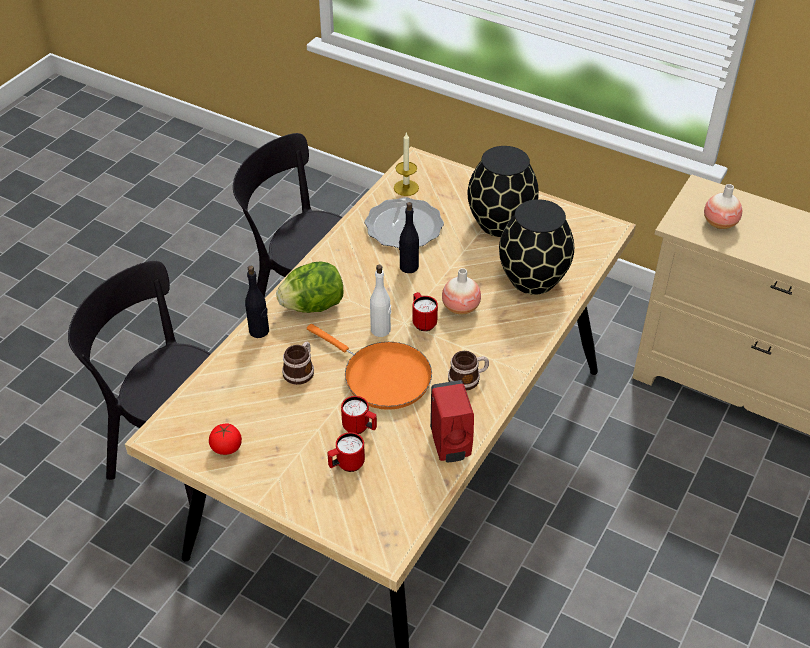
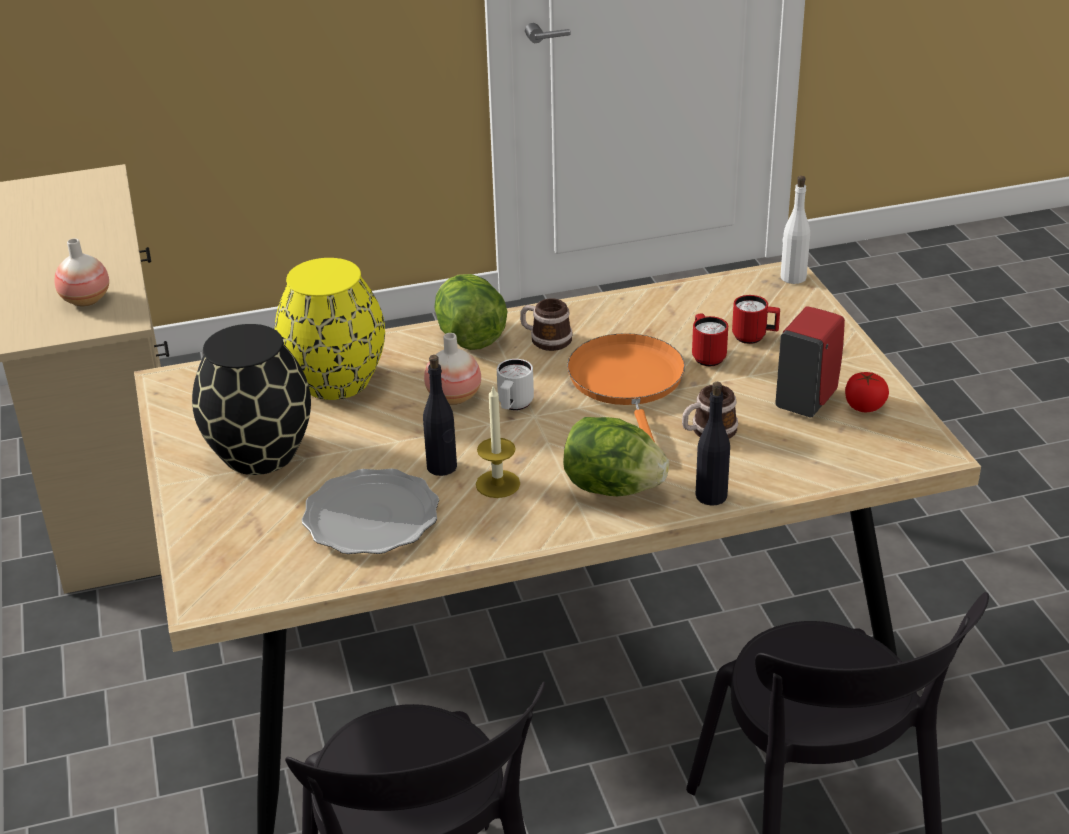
camera: 135 degrees left, 10 degrees down
white bottle [370,265,391,337] -> white bottle moved to [780,176,810,284]
candle [394,132,419,196] -> candle moved to [476,386,520,498]
red mug [412,292,438,331] -> white mug [497,359,534,411]
red soap dispenser [430,380,474,462] -> red soap dispenser moved to [775,306,845,417]
black vase [499,199,574,295] -> yellow vase [275,258,385,400]
none -> lettuce [434,274,507,350]

